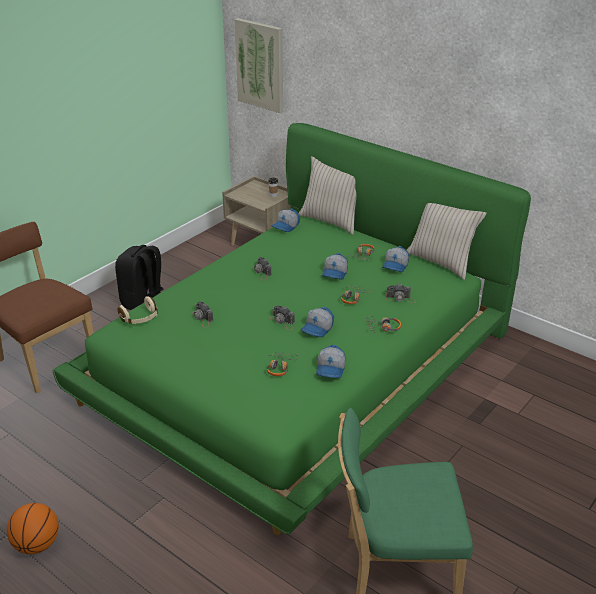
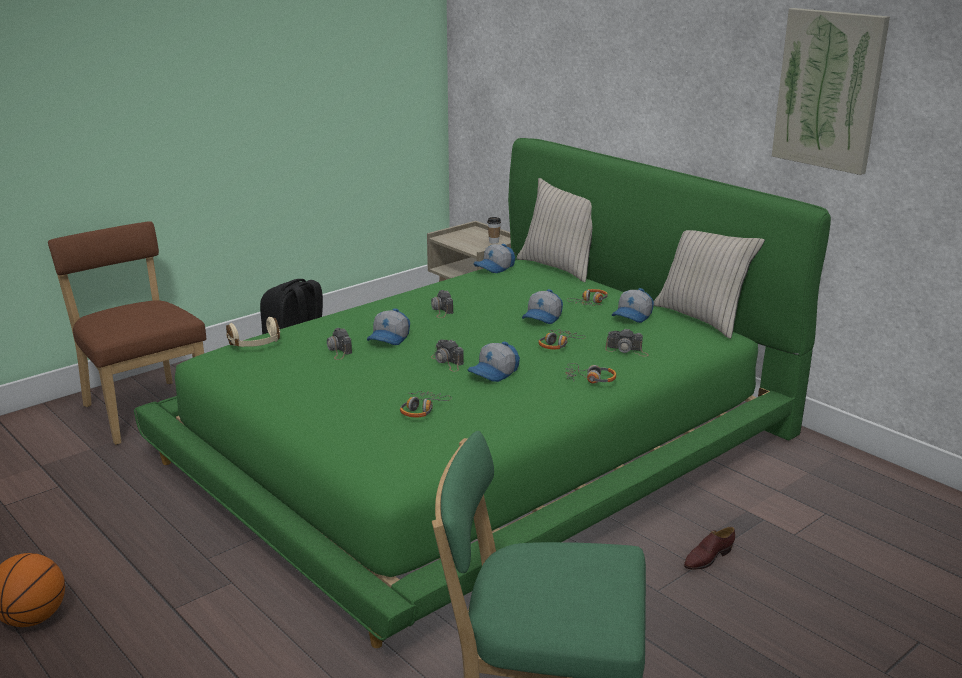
camera: 10 degrees right, 10 degrees down
picture [234,18,283,113] -> picture moved to [772,8,890,175]
cap [316,345,345,378] -> cap moved to [367,308,410,345]
none -> brown shoe [684,527,735,570]

